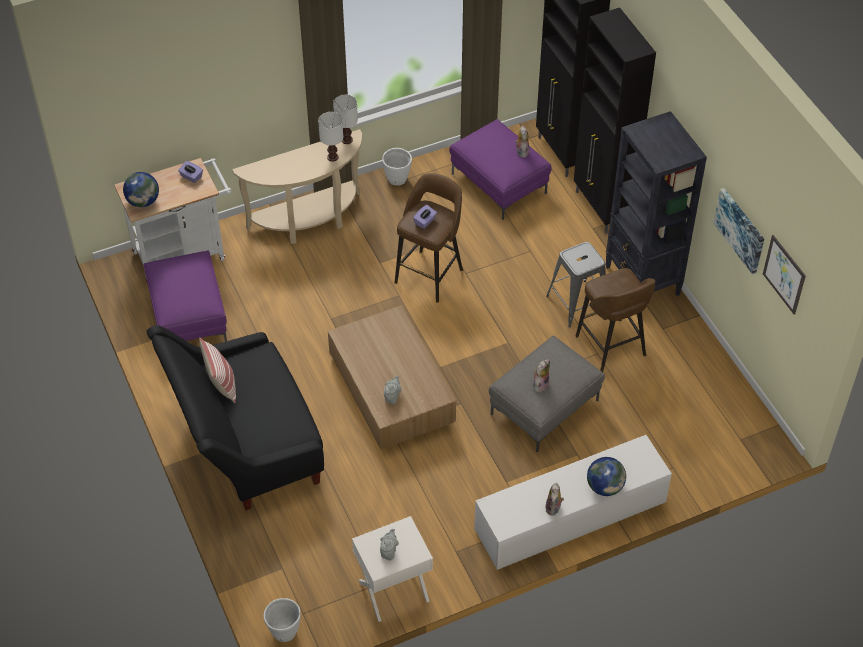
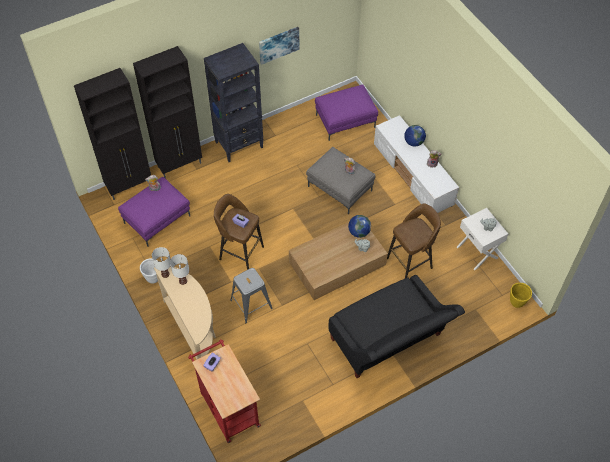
camera: 95 degrees left, 5 degrees up
white cart [114,158,232,281] -> red cart [188,339,261,443]
globe [123,172,159,207] -> globe moved to [348,215,371,238]
purple ottoman [144,251,227,342] -> purple ottoman moved to [315,85,378,141]
pillow [199,337,236,403] -> none
white planter [264,598,301,642] -> yellow planter [510,283,532,308]
grey stool [546,242,606,327] -> grey stool moved to [230,268,273,323]
brown stool [575,268,656,372] -> brown stool moved to [387,203,441,278]
picture [763,235,806,314] -> none

